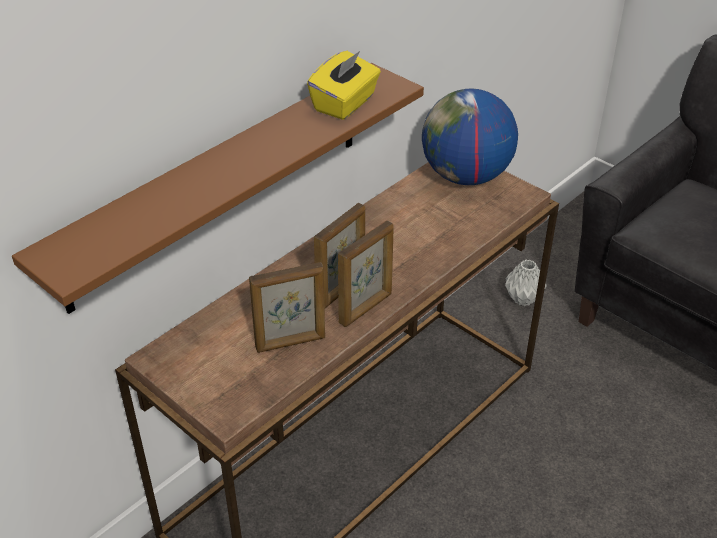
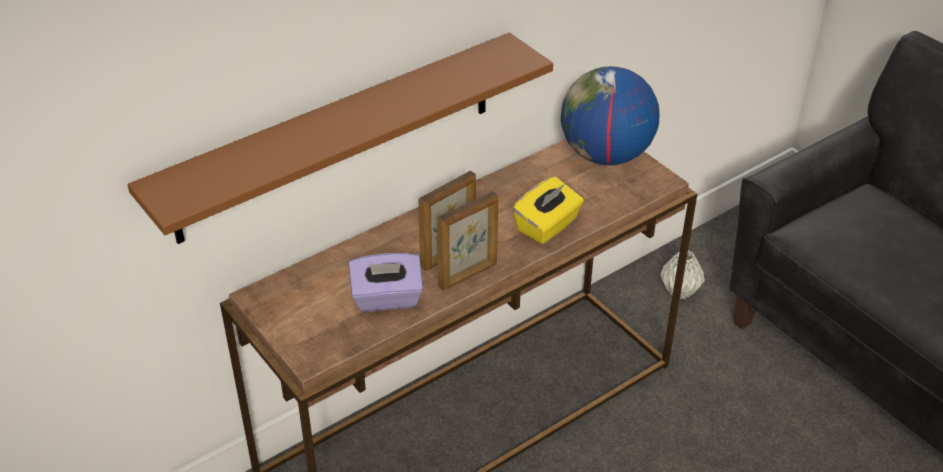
camera: 10 degrees right, 0 degrees up
picture frame [249,262,325,353] -> purple tissue box [349,253,423,312]
yellow tissue box [307,51,381,120] -> yellow tissue box moved to [513,177,584,244]

